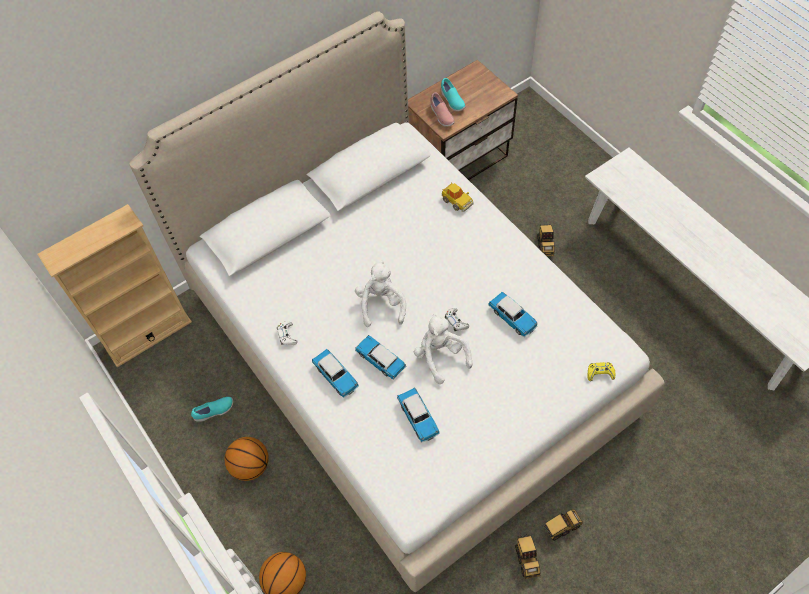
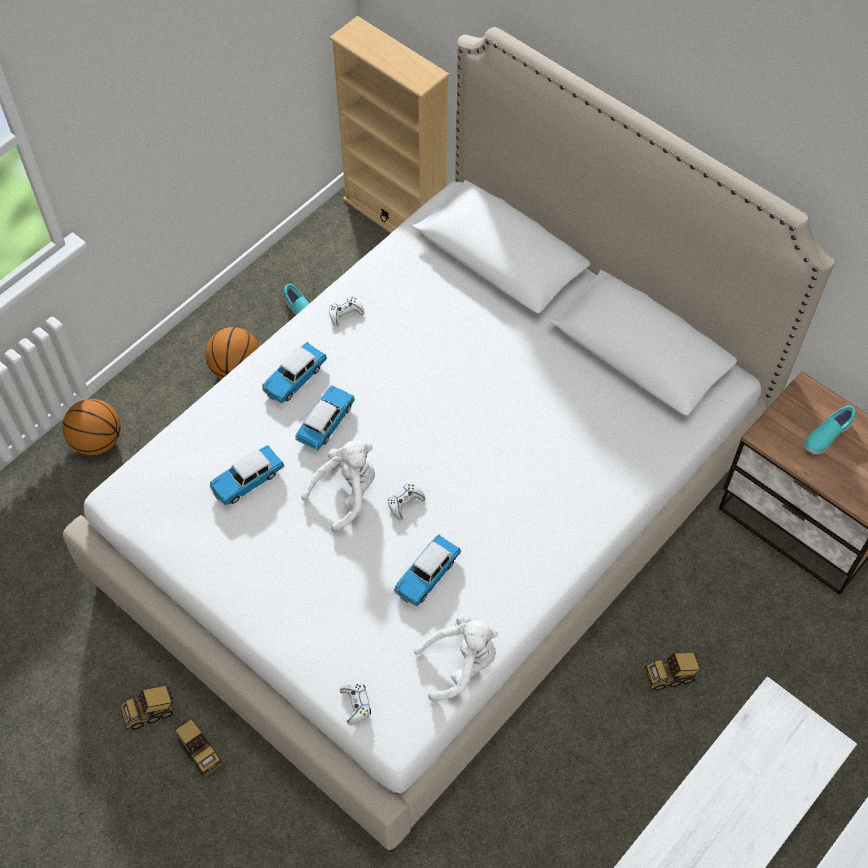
camera: 75 degrees right, 0 degrees up
white plush toy [355,260,406,327] -> white plush toy moved to [414,614,498,701]
pink shoe [431,93,455,127] -> none
toy car [442,182,474,212] -> none
yellow game controller [587,362,615,381] -> white game controller [340,683,371,725]

